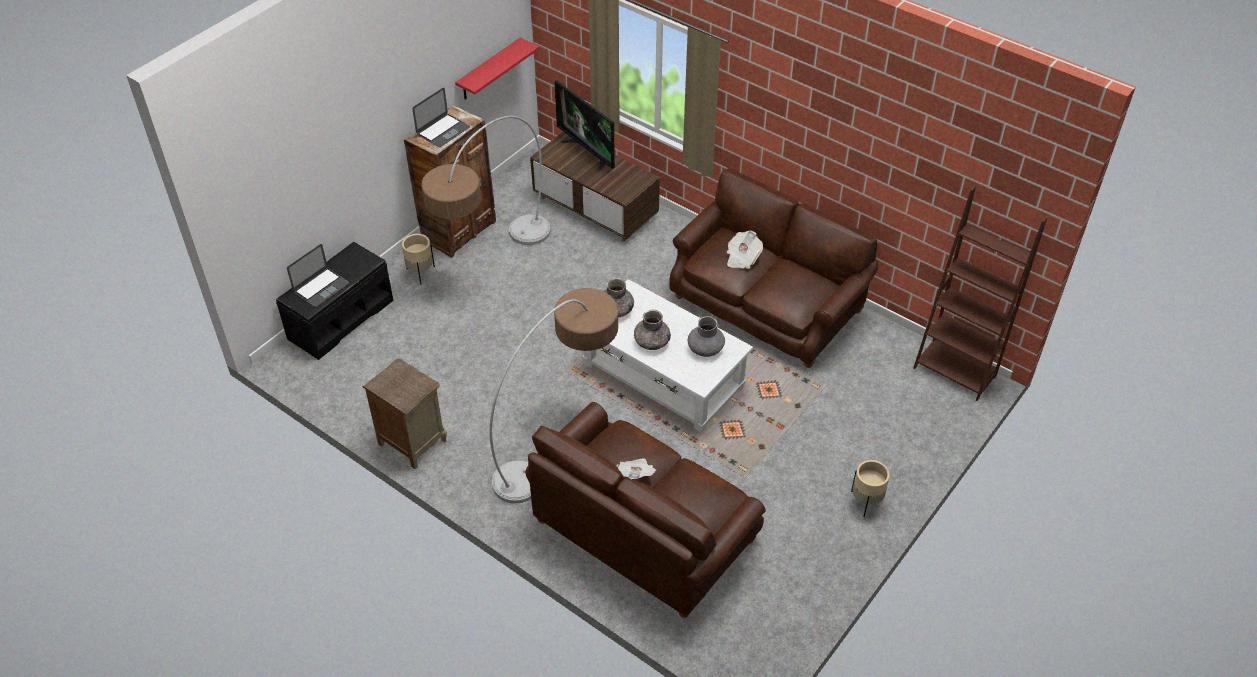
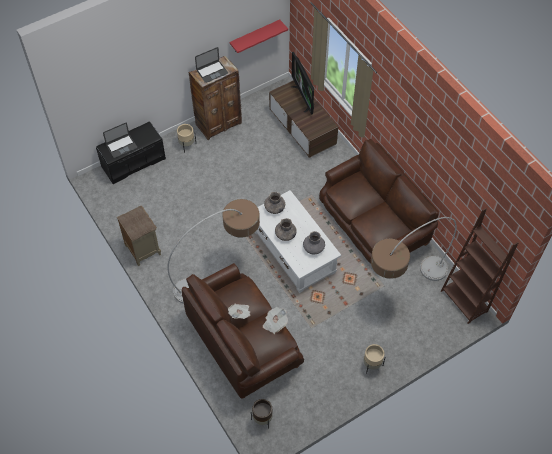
camera: 20 degrees right, 10 degrees up
floor lamp [421,116,551,245] -> floor lamp moved to [371,217,457,281]
newspaper [727,231,763,269] -> newspaper moved to [263,307,288,334]
none -> brown planter [251,399,273,429]

